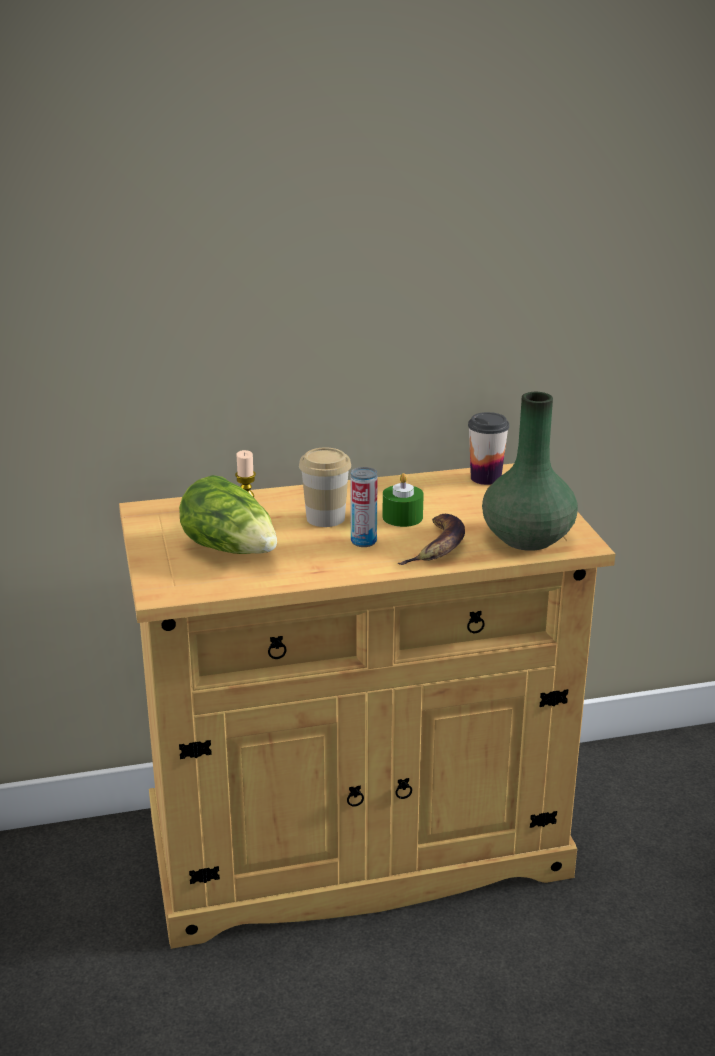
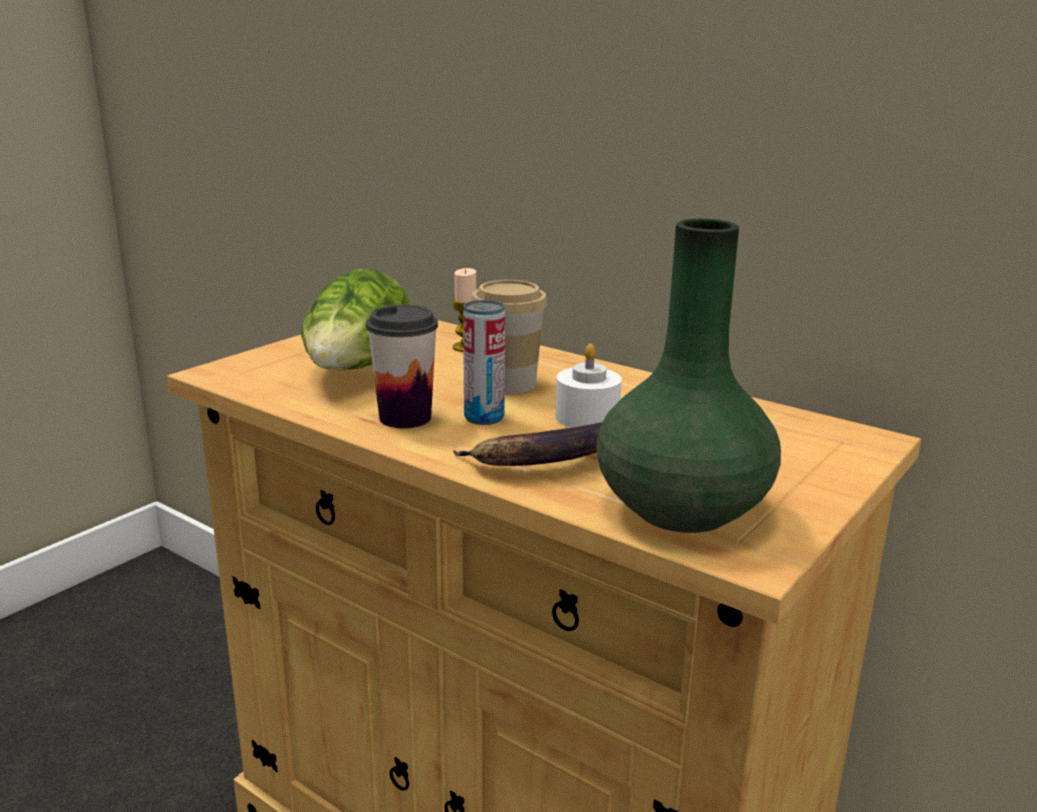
camera: 50 degrees right, 5 degrees down
green candle [382,473,424,527] -> white candle [555,344,622,428]
cup [468,412,509,485] -> cup moved to [366,305,438,428]

